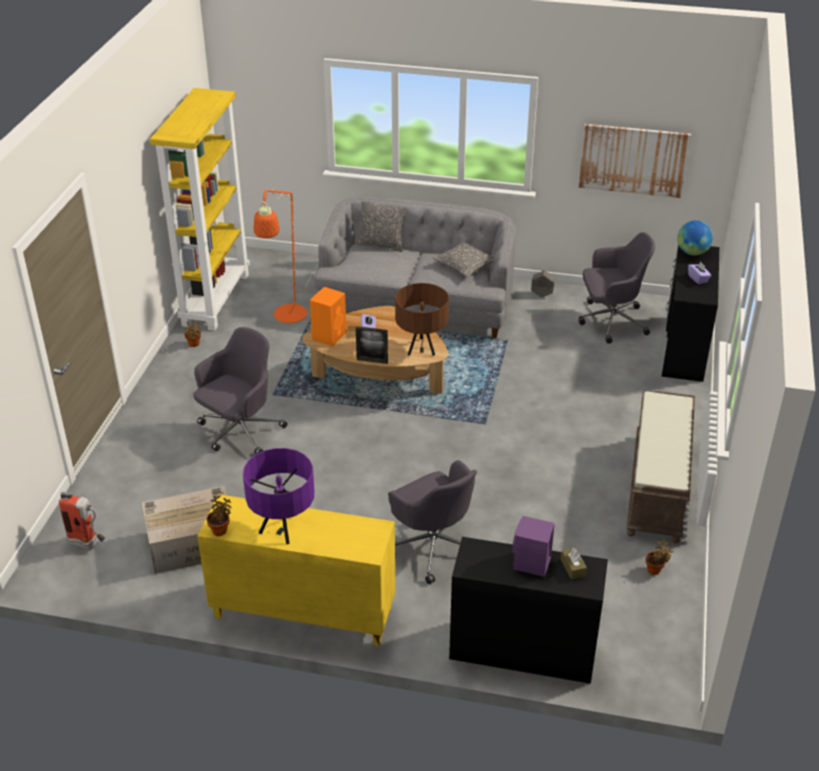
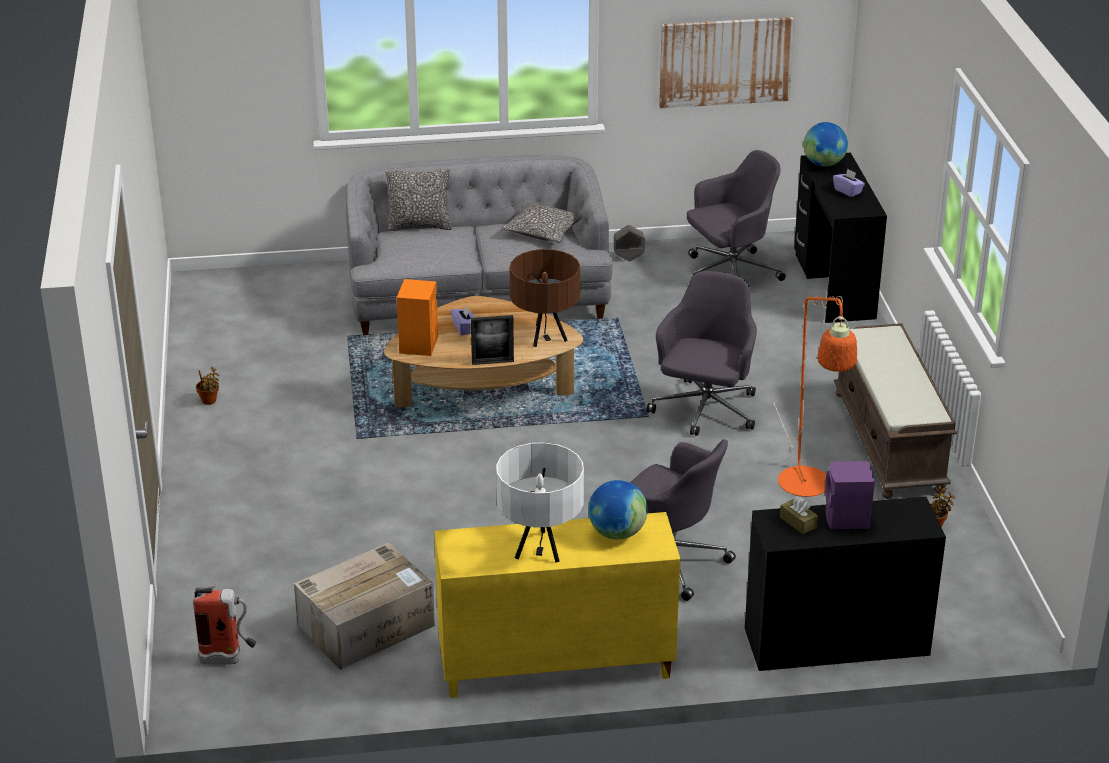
camera: 20 degrees left, 5 degrees down
yellow bookcase [150,88,250,331] -> none
grey office chair [193,327,288,454] -> grey office chair moved to [646,271,757,436]
potted plant [207,495,232,536] -> none
purple table lamp [243,448,314,544] -> white table lamp [496,442,584,563]
orange floor lamp [254,188,317,323] -> orange floor lamp moved to [774,296,857,497]
brown tissue box [561,547,587,580] -> brown tissue box moved to [780,497,818,534]
none -> globe [588,480,648,540]

